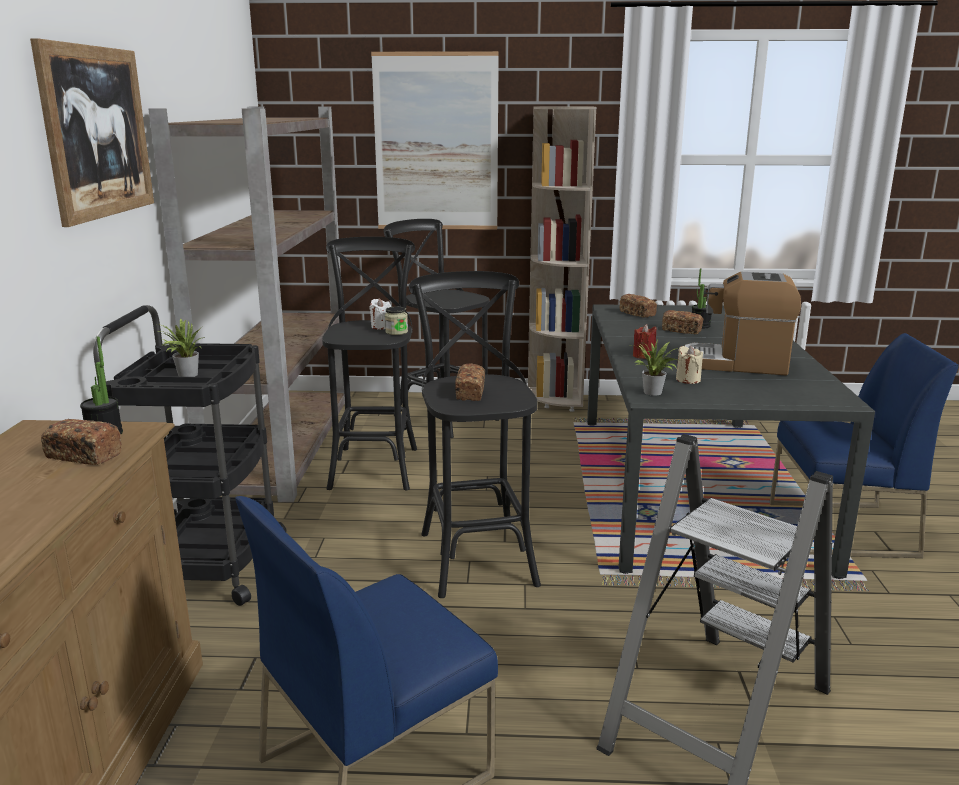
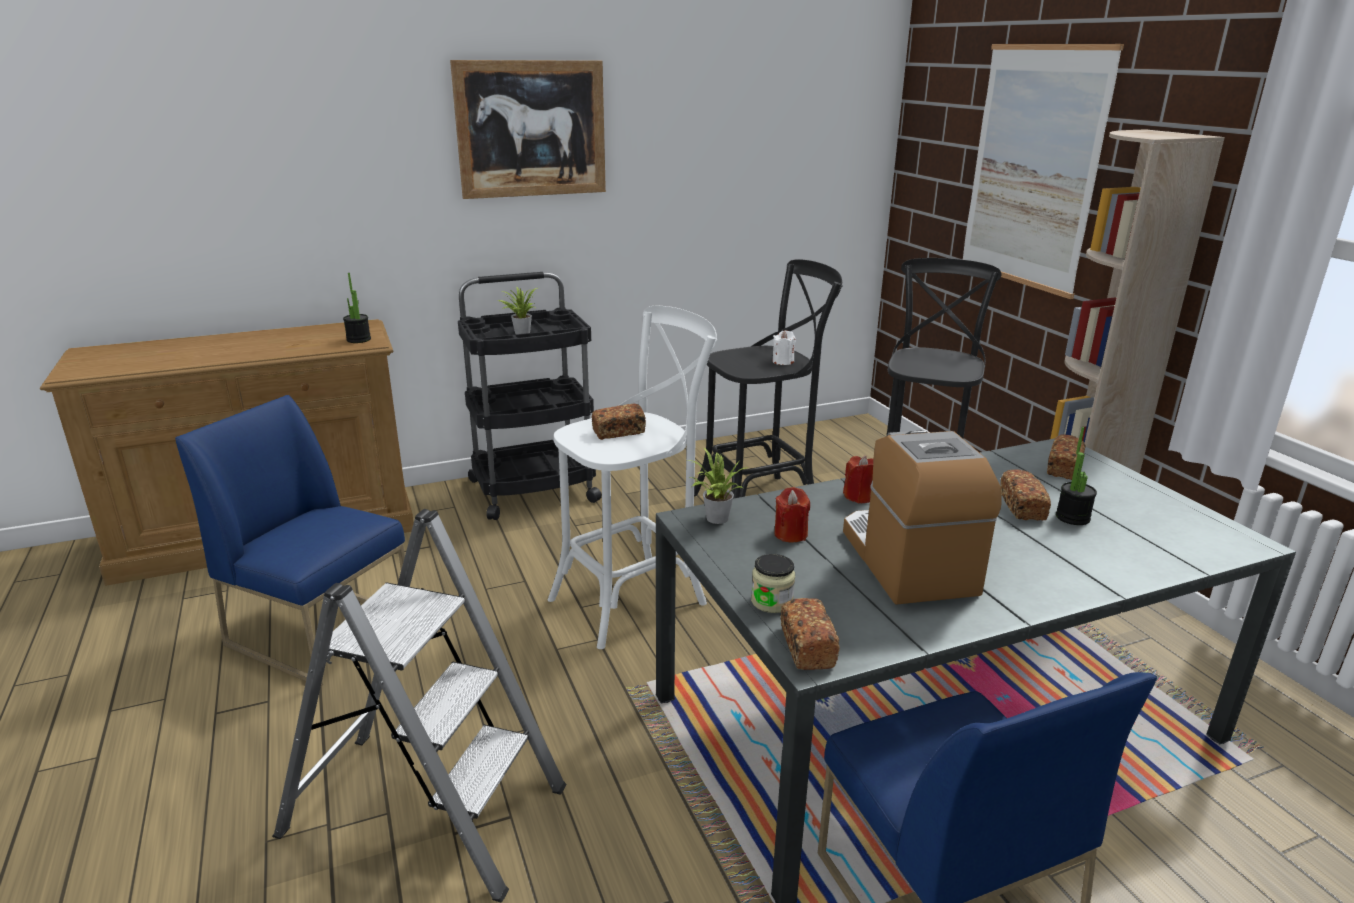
camera: 65 degrees right, 5 degrees up
bread [41,419,122,465] -> bread moved to [781,598,840,670]
brown bookcase [148,107,345,503] -> none
jar [385,306,408,335] -> jar moved to [751,554,795,613]
black stool [409,271,541,598] -> white stool [548,306,717,649]
beige candle [676,346,703,384] -> red candle [774,487,810,543]

